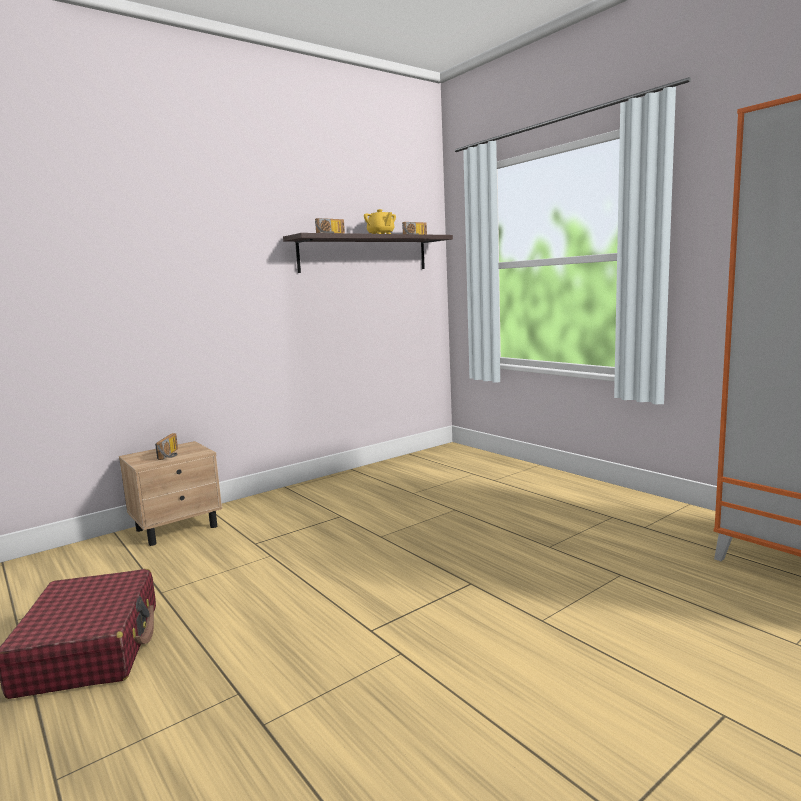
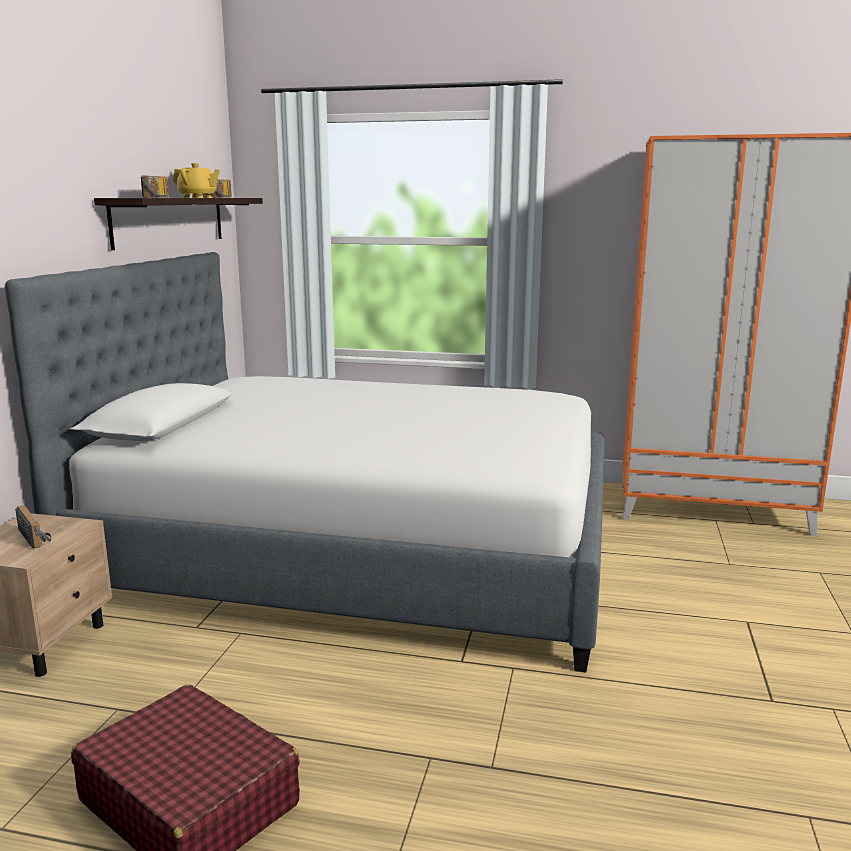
camera: 40 degrees left, 5 degrees up
none -> bed [5,252,605,672]

